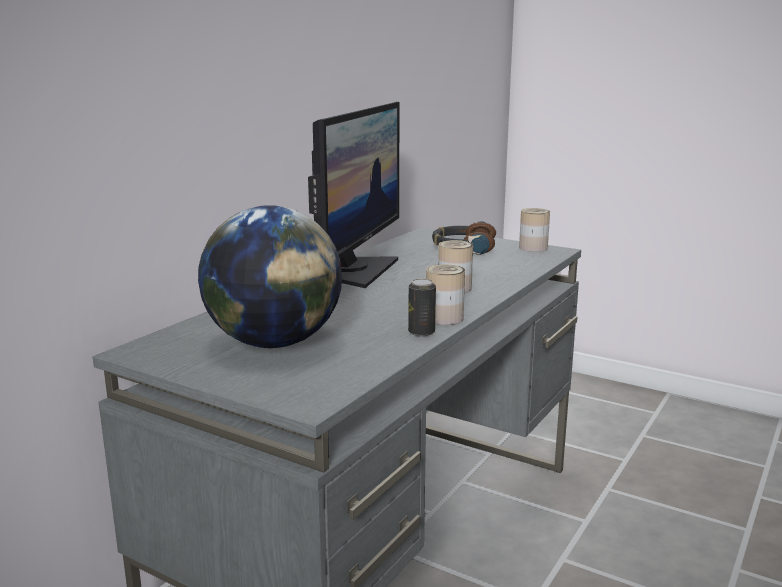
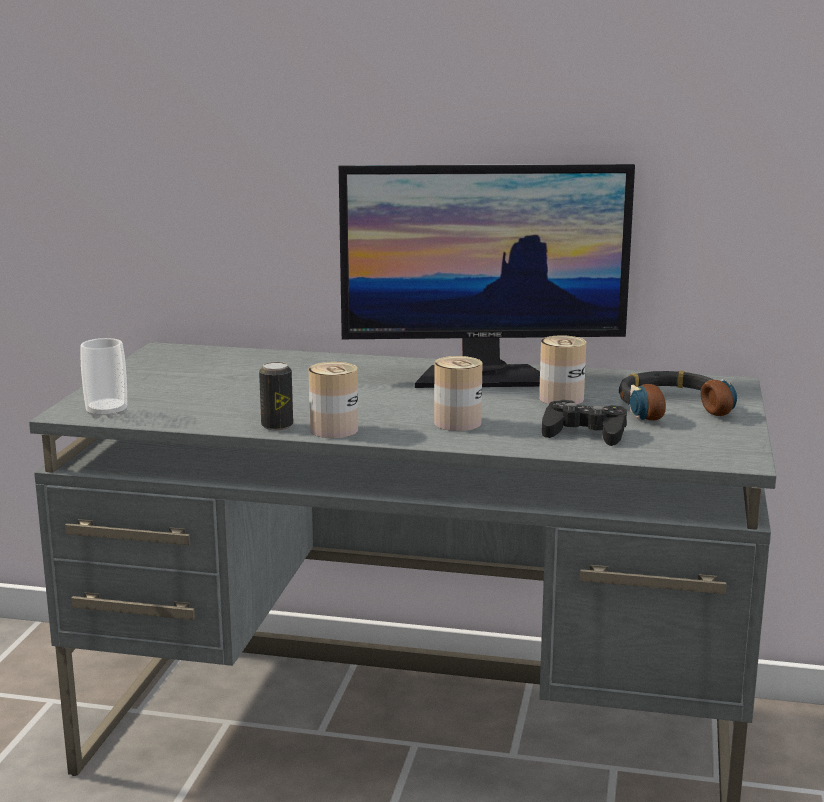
camera: 70 degrees right, 0 degrees up
globe [198,205,342,348] -> none
can [519,208,550,252] -> can moved to [539,335,586,404]
none -> cup [81,338,127,419]
none -> black game controller [542,400,627,446]

